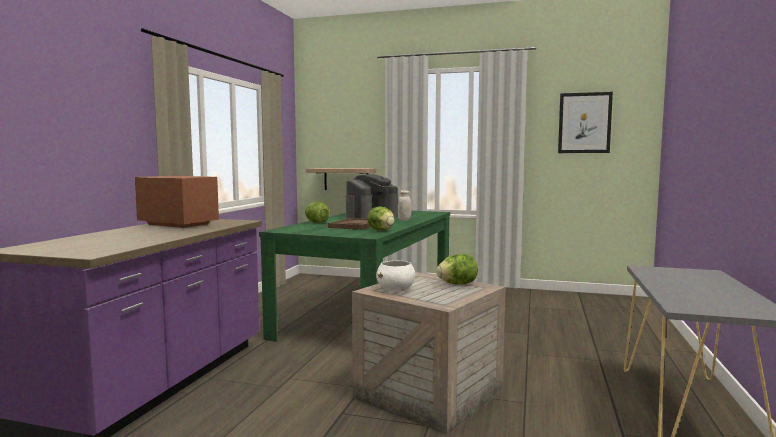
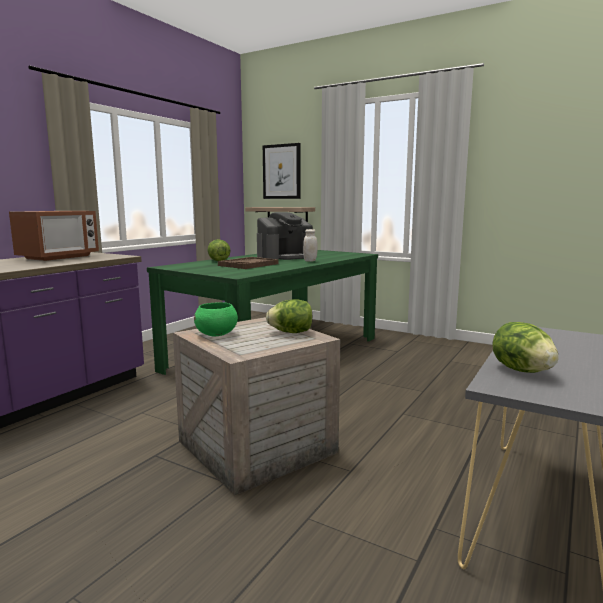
camera: 15 degrees right, 5 degrees up
microwave [135,176,219,228] -> microwave turned 75 degrees clockwise [9,211,99,261]
lettuce [367,206,395,230] -> lettuce moved to [492,322,559,373]
white bowl [376,260,415,292] -> green bowl [194,302,238,336]
picture [558,92,613,153] -> picture moved to [263,143,300,199]

